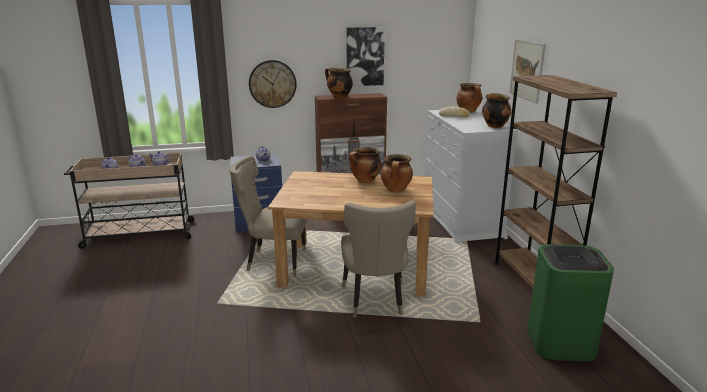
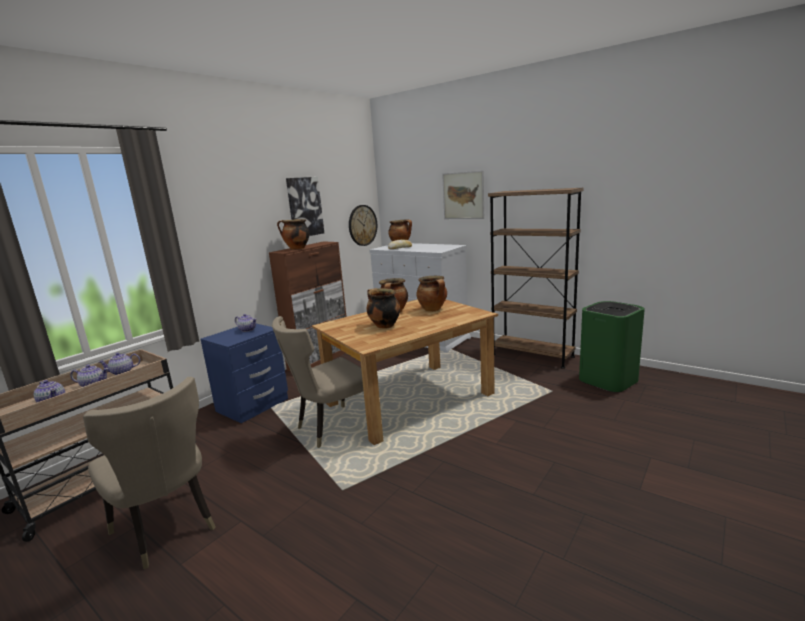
camera: 40 degrees left, 5 degrees down
wall clock [249,60,297,108] -> wall clock moved to [349,205,377,246]
beige chair [341,200,416,318] -> beige chair moved to [83,377,216,569]
cooking pot [482,93,511,128] -> cooking pot moved to [366,288,400,329]

